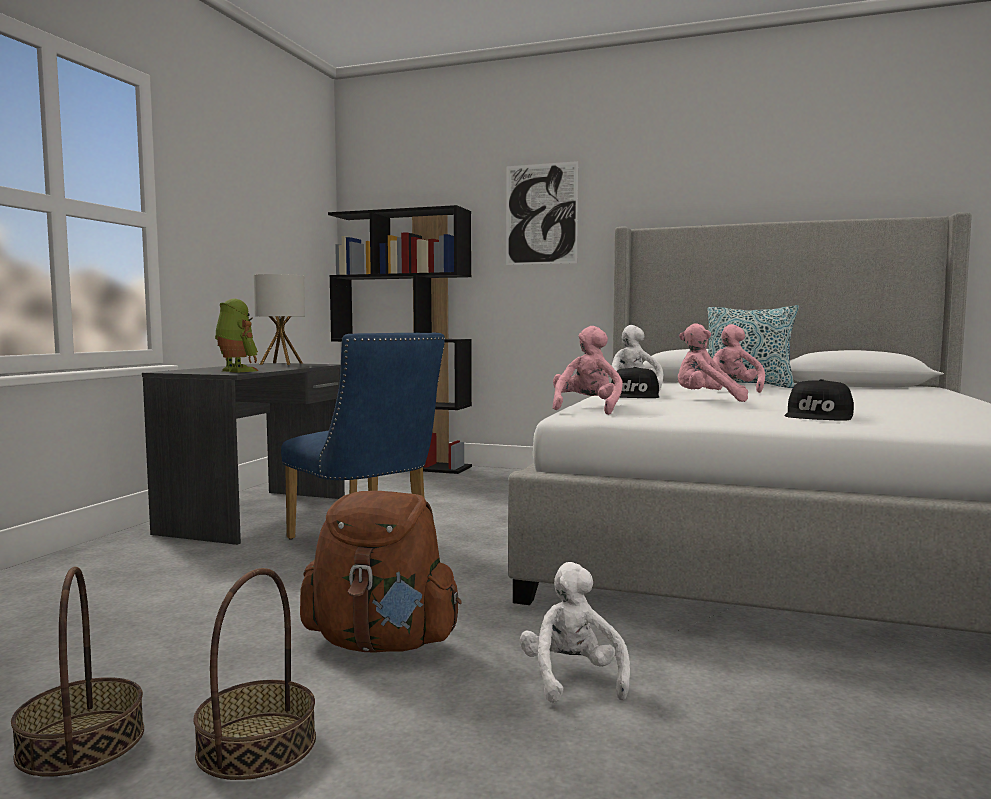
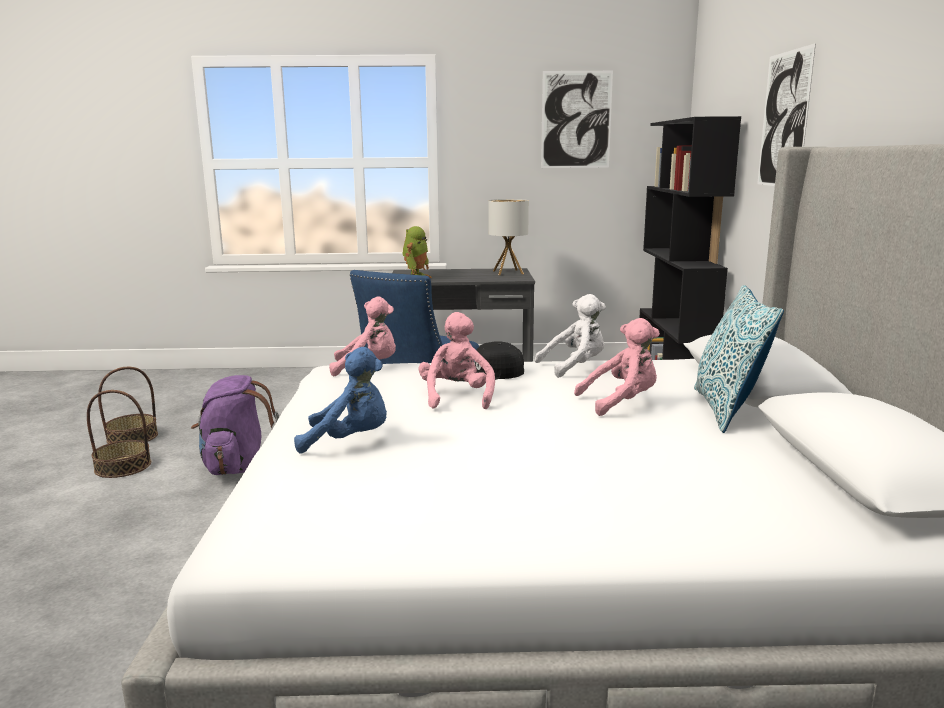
camera: 70 degrees right, 10 degrees up
brown backpack [300,491,462,652] -> purple backpack [191,375,279,475]
white plush toy [520,562,630,703] -> none
black cap [784,379,854,421] -> blue plush toy [294,347,387,454]
none -> picture [541,71,613,168]

